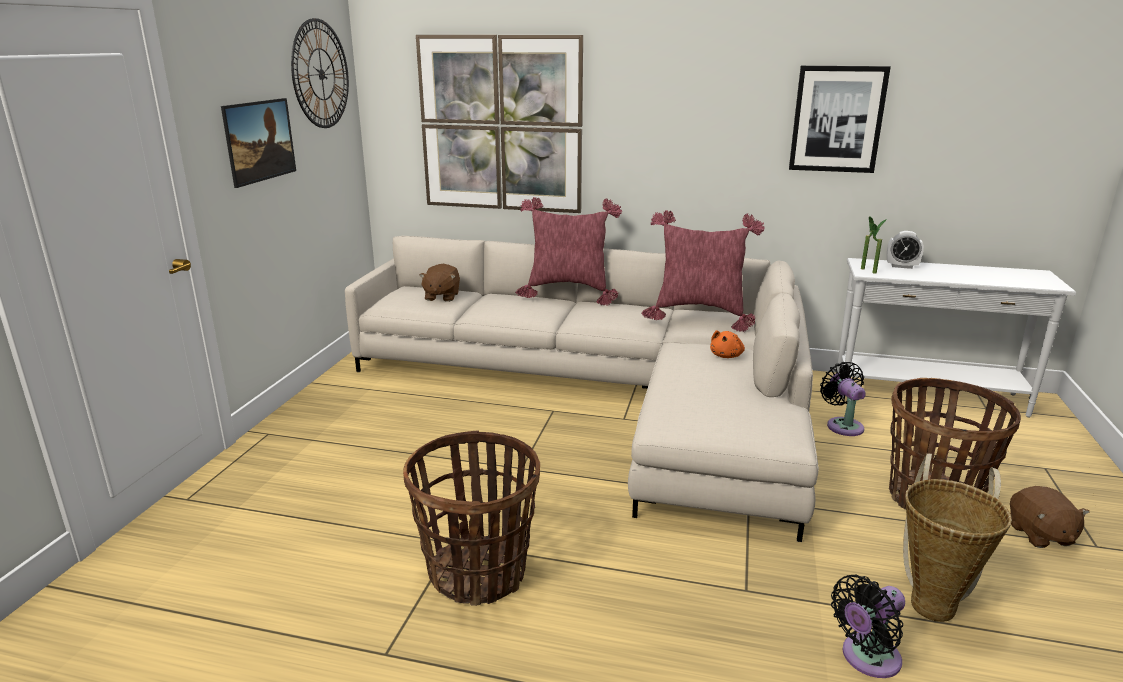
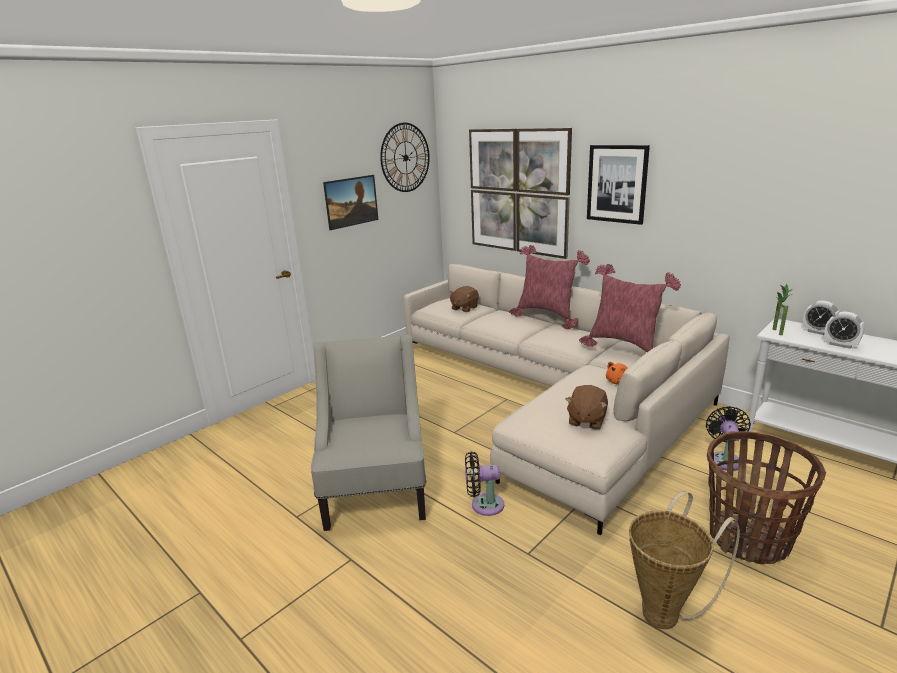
camera: 30 degrees right, 0 degrees up
basket [403,430,540,606] -> grey armchair [311,335,426,531]
picture [789,66,891,173] -> picture moved to [587,145,650,225]
black fan [831,575,905,678] -> black fan moved to [465,451,504,516]
brown plush toy [1010,486,1089,548] -> brown plush toy moved to [566,385,608,430]
none -> alarm clock [824,312,865,349]

